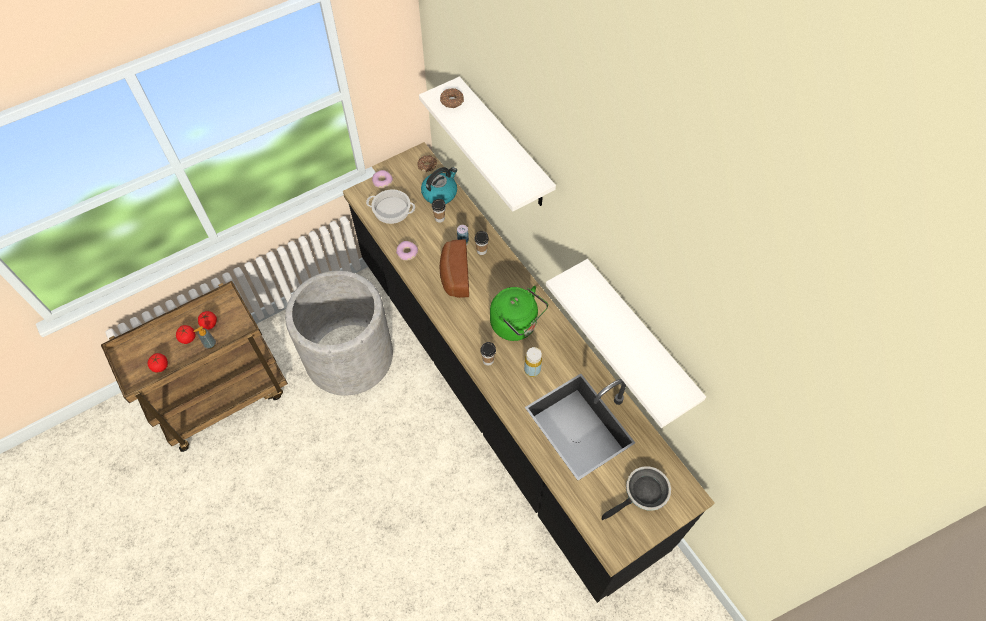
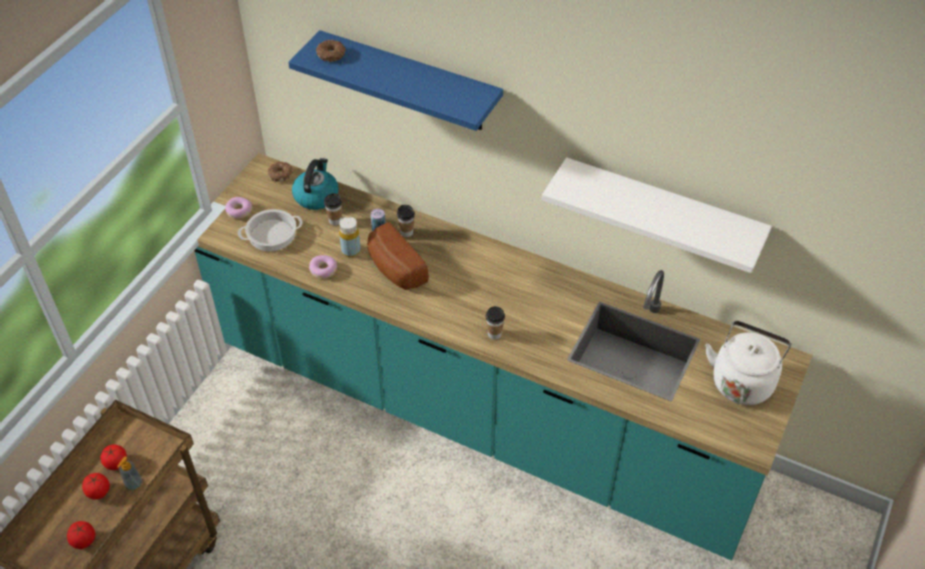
camera: 30 degrees left, 10 degrees down
grey planter [285,271,393,396] -> none
black counter [343,142,714,603] -> turquoise counter [194,153,813,560]
white shelf [419,77,556,212] -> blue shelf [288,30,503,131]
green kettle [490,286,548,341] -> none
yellow bottle [524,347,542,377] -> yellow bottle moved to [339,216,361,257]
frying pan [601,466,671,520] -> white kettle [705,321,792,405]

